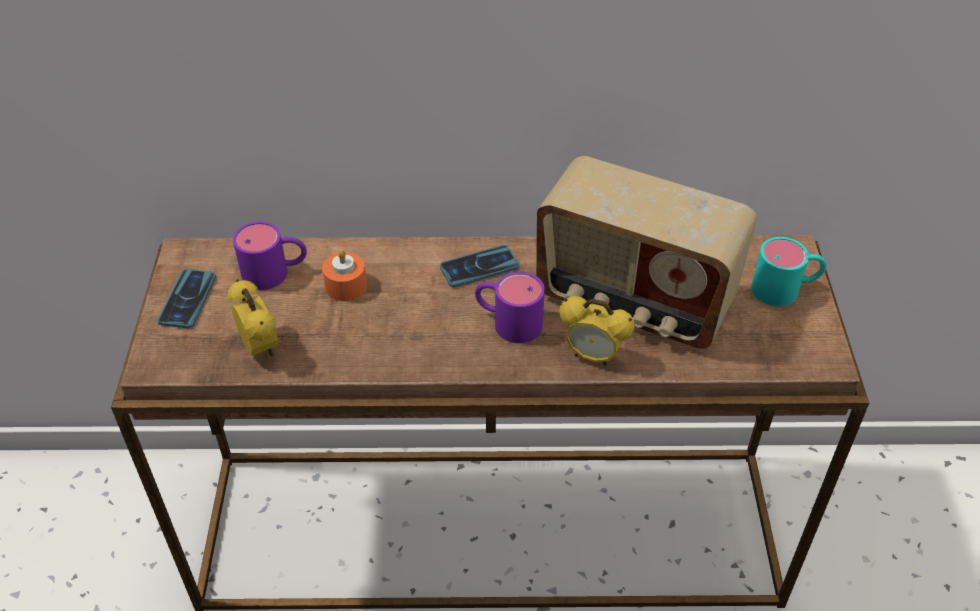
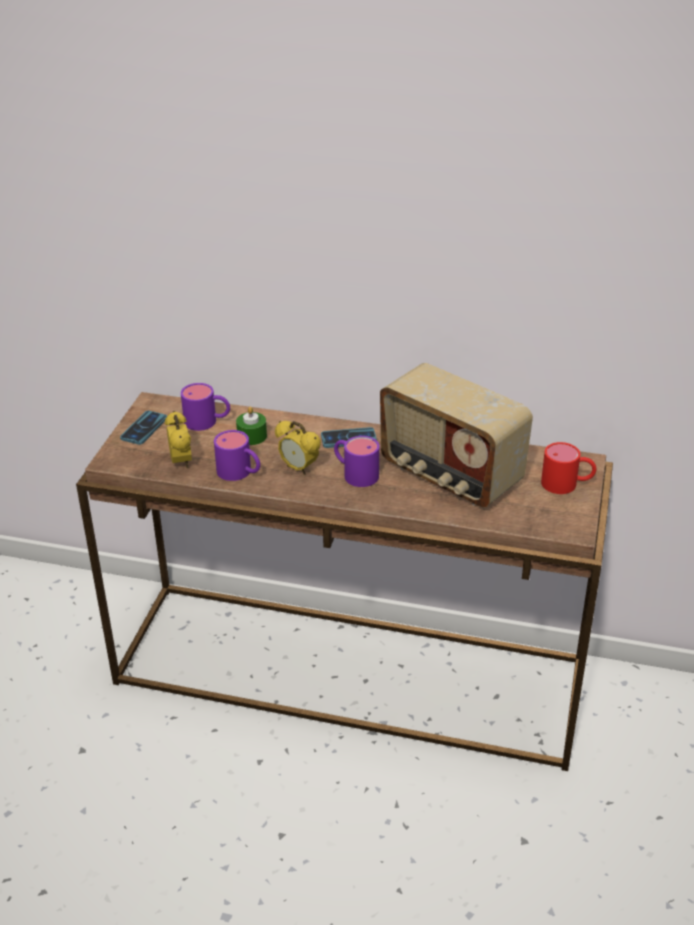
camera: 15 degrees right, 10 degrees down
orange candle [322,249,367,301] -> green candle [236,407,267,445]
alarm clock [559,296,635,366] -> alarm clock moved to [275,421,321,475]
turquoise mug [751,237,827,307] -> red mug [541,442,596,494]
none -> purple mug [214,430,260,481]

